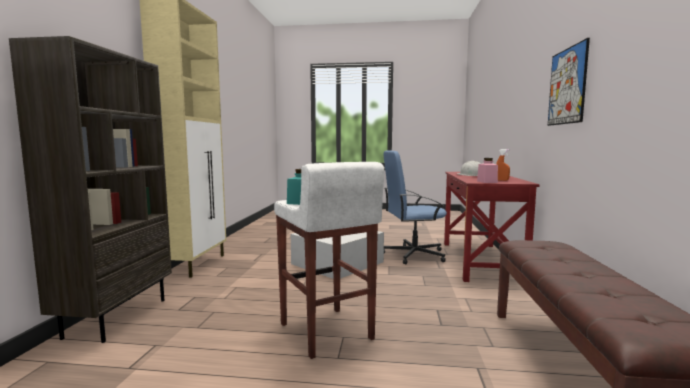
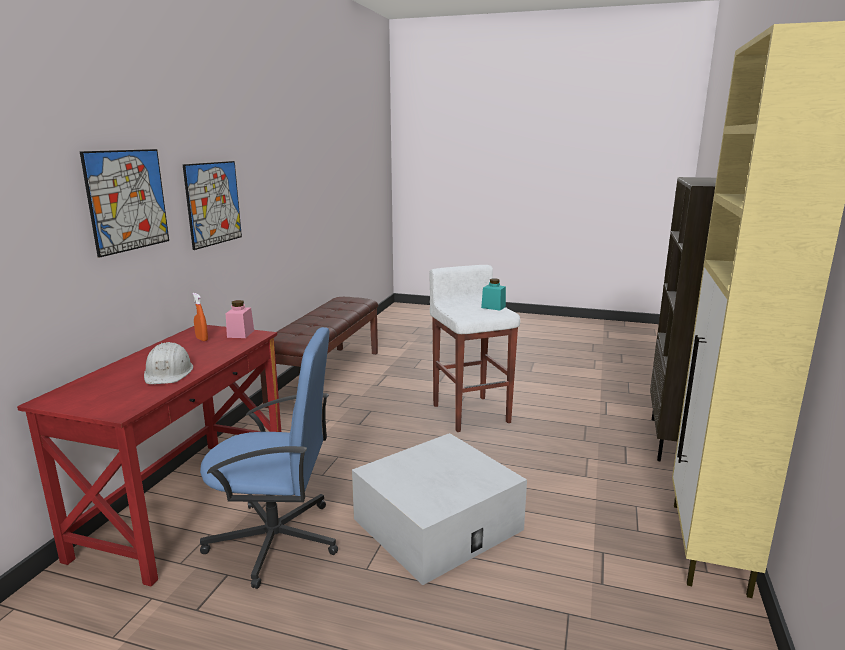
camera: 170 degrees left, 10 degrees up
none -> picture [80,149,169,258]

